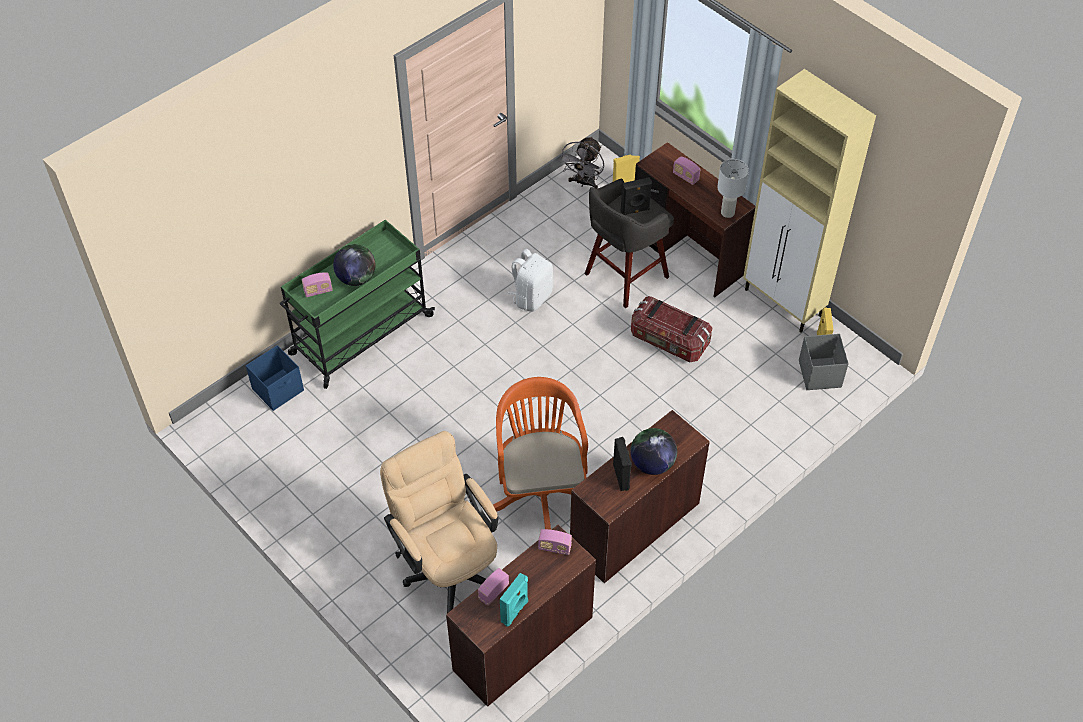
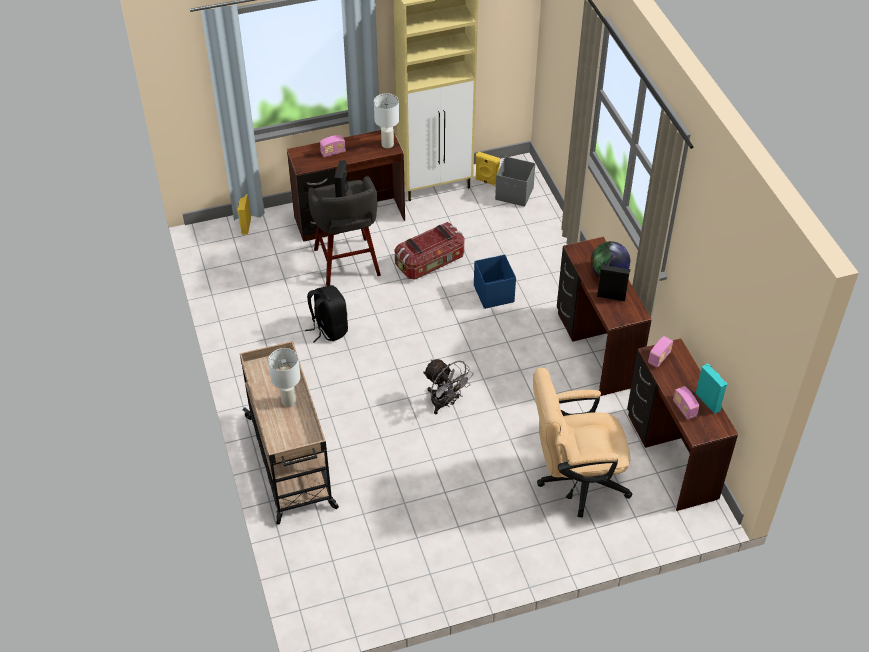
camera: 65 degrees left, 5 degrees down
blue storage box [246,345,304,411] -> blue storage box moved to [474,254,516,309]
green cart [280,220,435,389] -> beige cart [240,341,339,524]
radio [302,272,333,297] -> none
globe [333,244,375,286] -> white table lamp [268,348,300,407]
orange office chair [493,377,588,530] -> none
white backpack [507,249,553,312] -> black backpack [305,285,348,342]
grey fan [559,137,604,189] -> grey fan moved to [423,359,473,414]

